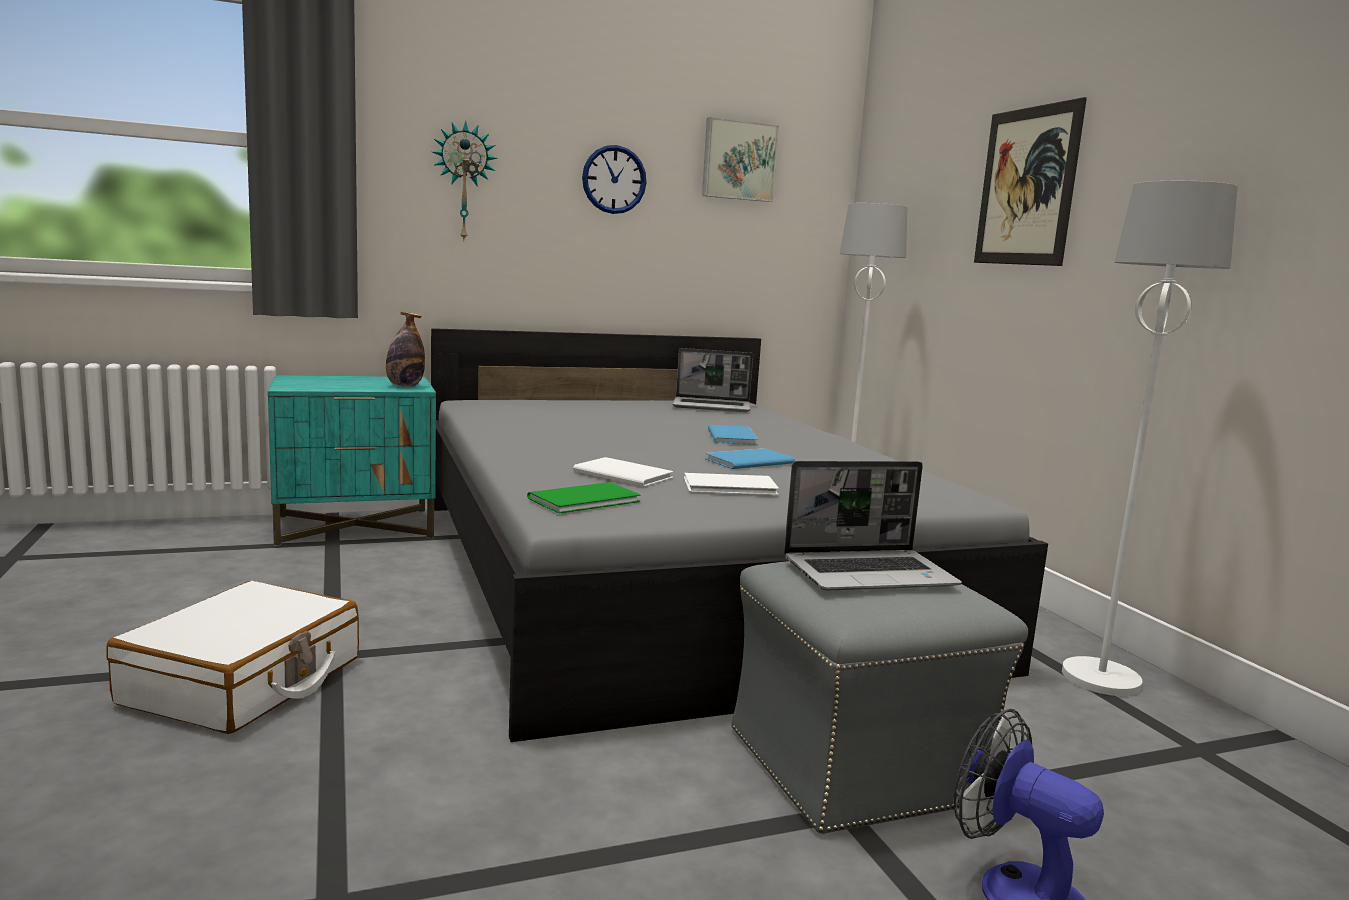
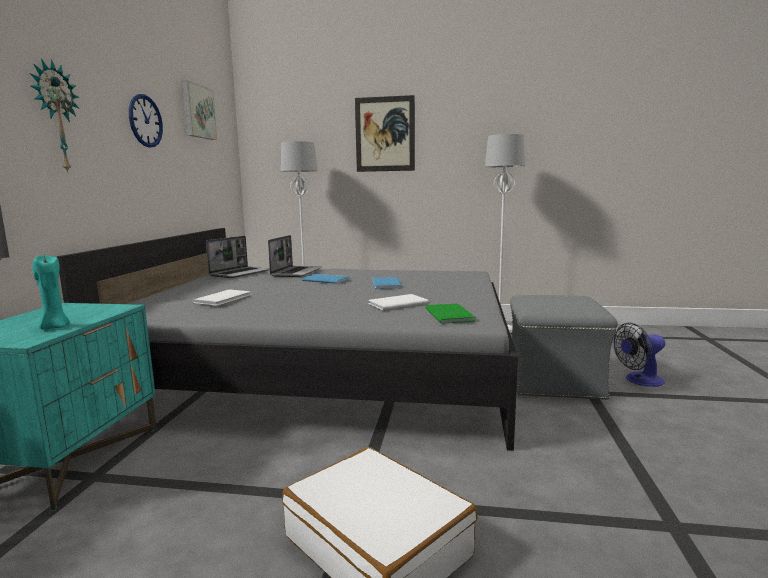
camera: 60 degrees left, 0 degrees up
bottle [386,312,425,387] -> none
white book [684,473,779,495] -> white book moved to [193,289,251,305]
laptop [784,461,962,591] -> laptop moved to [268,235,322,277]
none -> turquoise candle [32,255,70,330]

